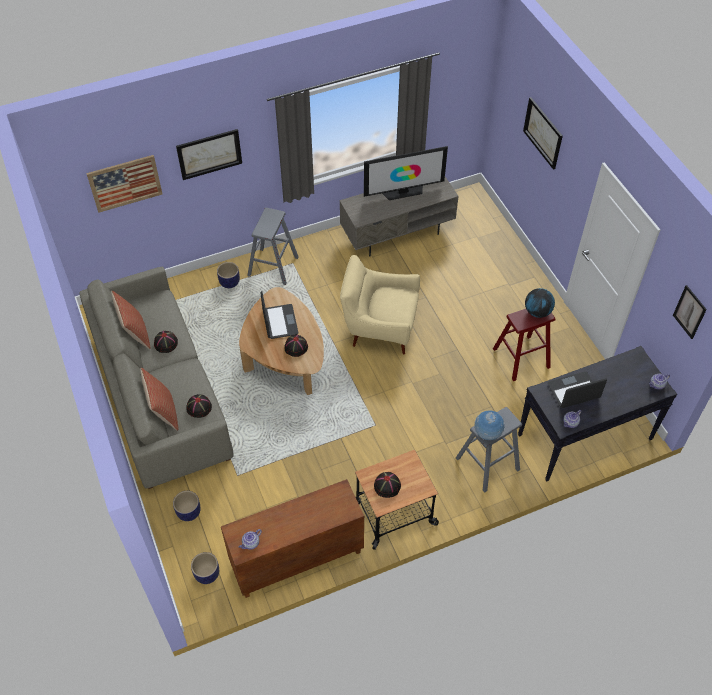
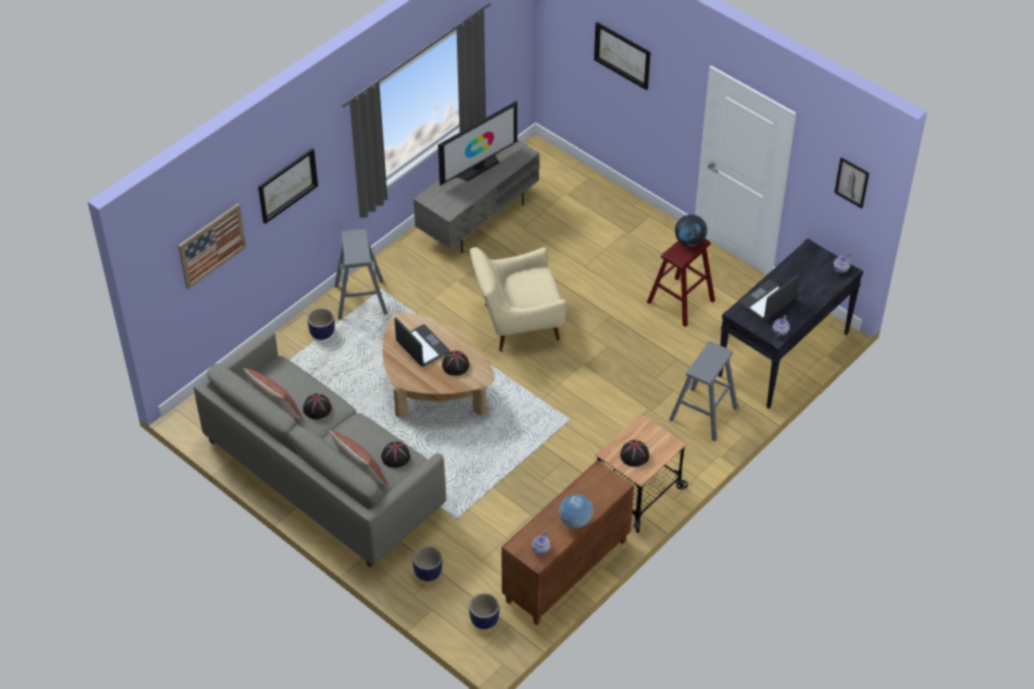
camera: 25 degrees left, 5 degrees down
globe [475,410,505,440] -> globe moved to [559,494,593,529]

